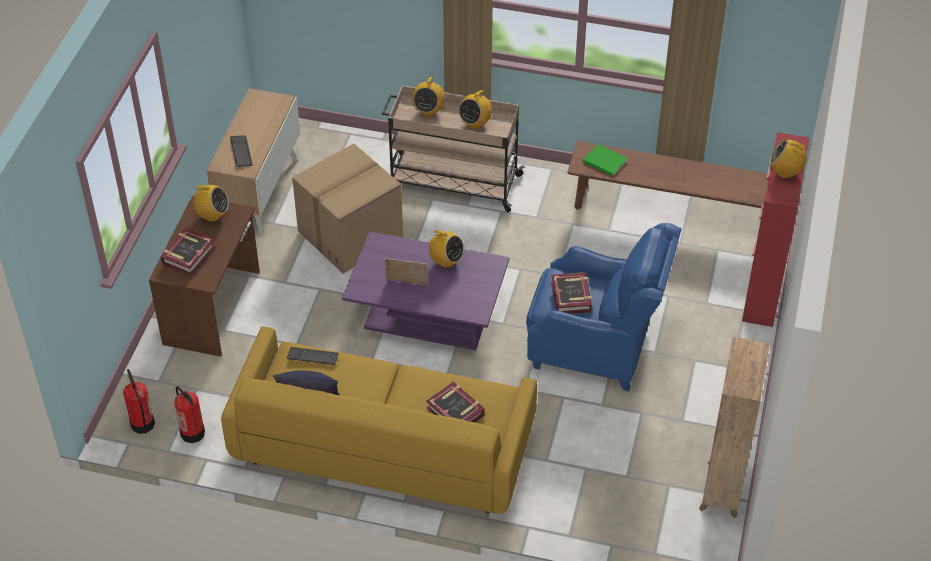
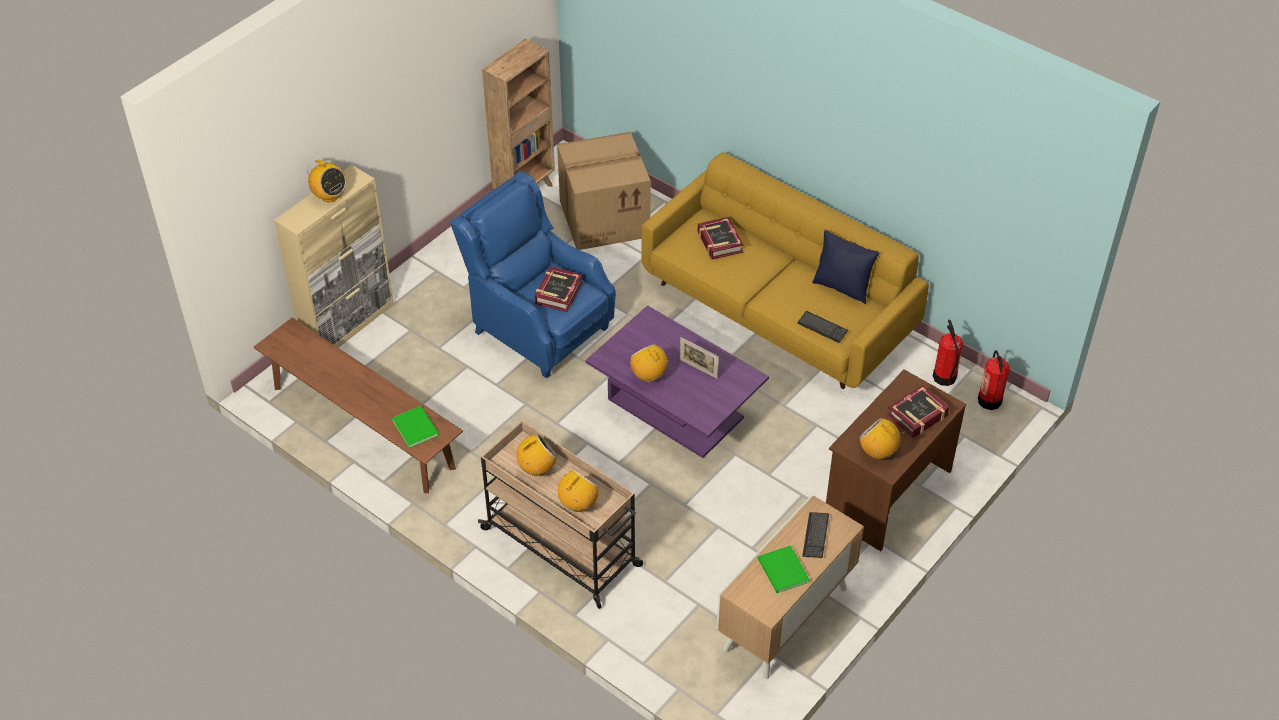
camera: 155 degrees left, 0 degrees up
cardboard box [292,144,403,274] -> cardboard box moved to [557,132,651,250]
red cabinet [742,132,809,327] -> beige cabinet [274,165,394,348]
none -> green book [758,545,810,593]

